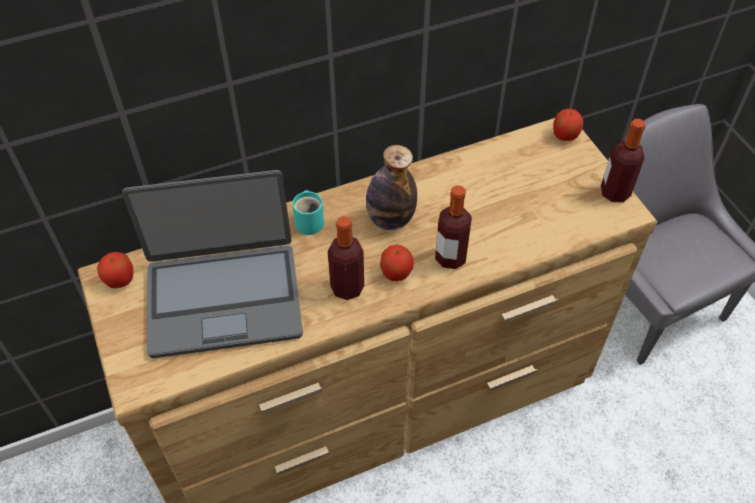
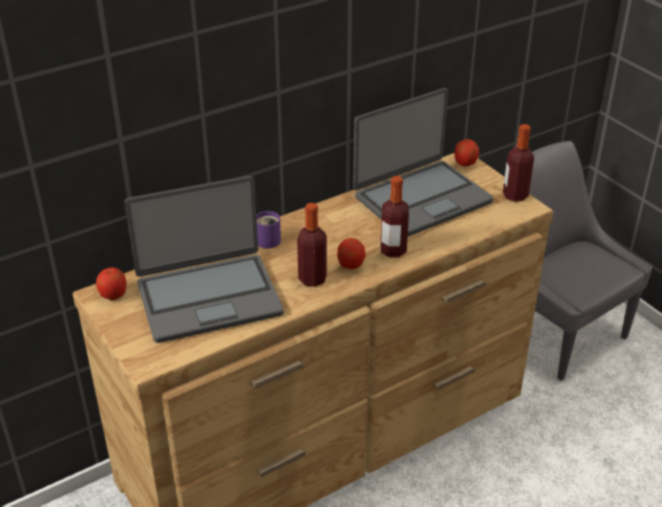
camera: 10 degrees left, 15 degrees down
turquoise mug [292,190,324,235] -> purple mug [256,211,281,249]
bottle [366,145,417,230] -> none
none -> laptop [353,88,493,236]

